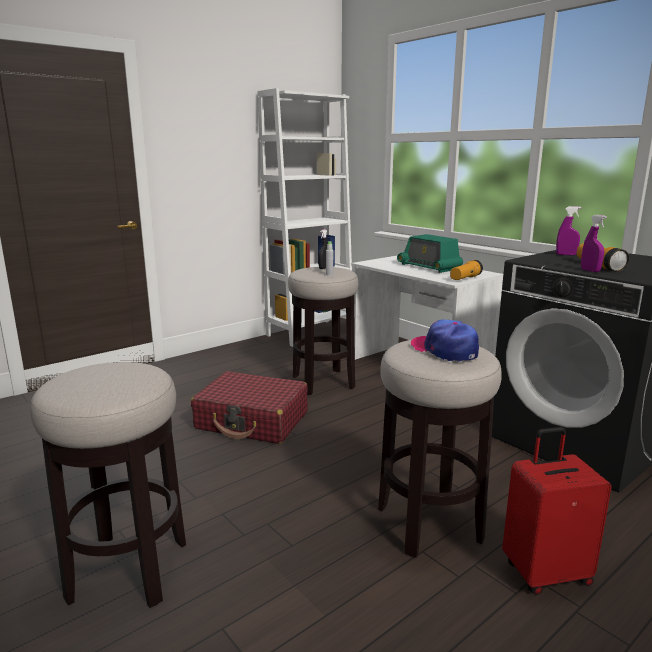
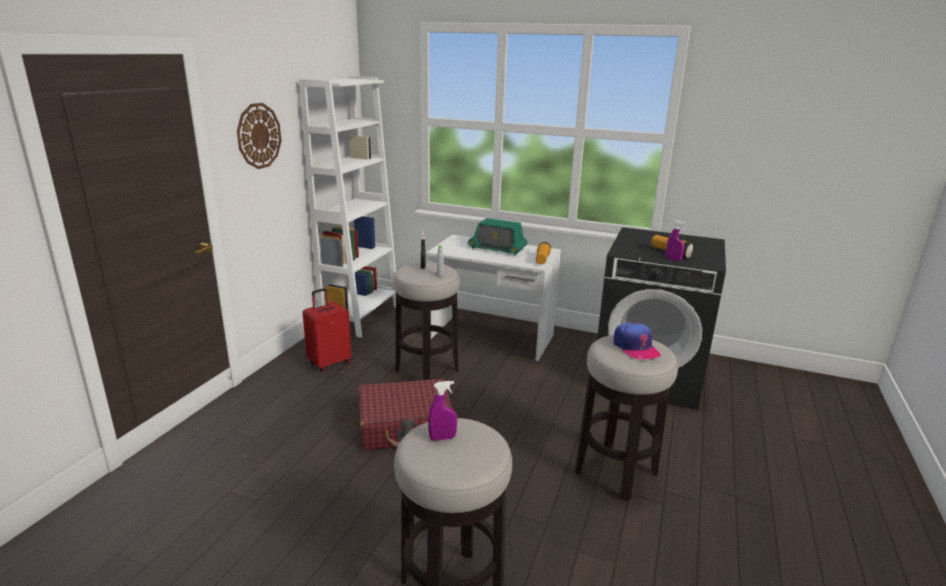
camera: 30 degrees left, 5 degrees up
cap [410,319,479,362] -> cap turned 135 degrees counterclockwise [614,323,661,359]
red suitcase [502,427,612,595] -> red suitcase moved to [302,288,352,372]
purple spray bottle [556,206,581,256] -> purple spray bottle moved to [428,381,457,441]
none -> wall clock [237,103,281,169]

